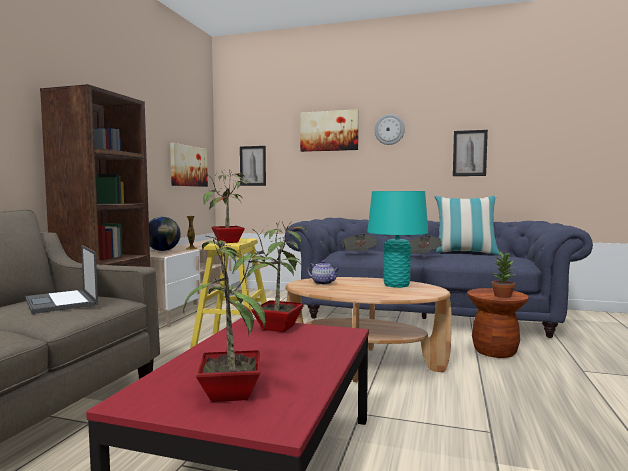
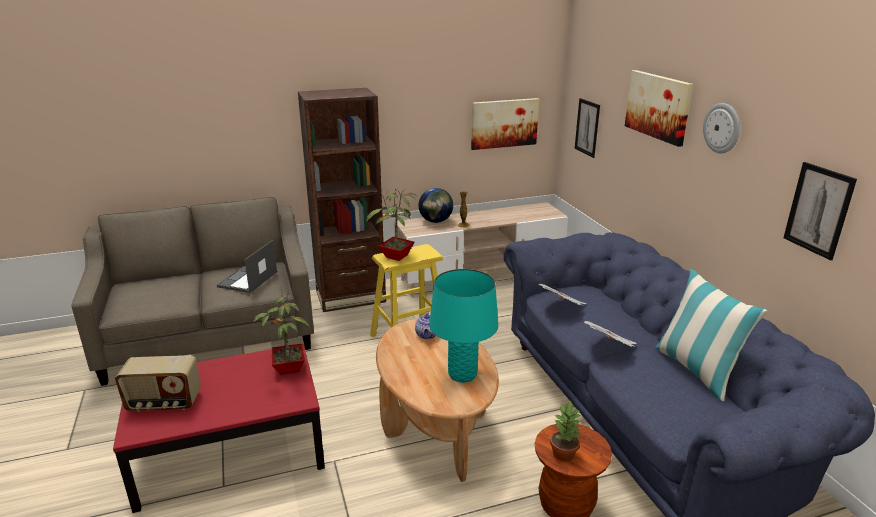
camera: 55 degrees right, 20 degrees up
potted plant [183,235,280,402] -> radio [115,355,201,412]

